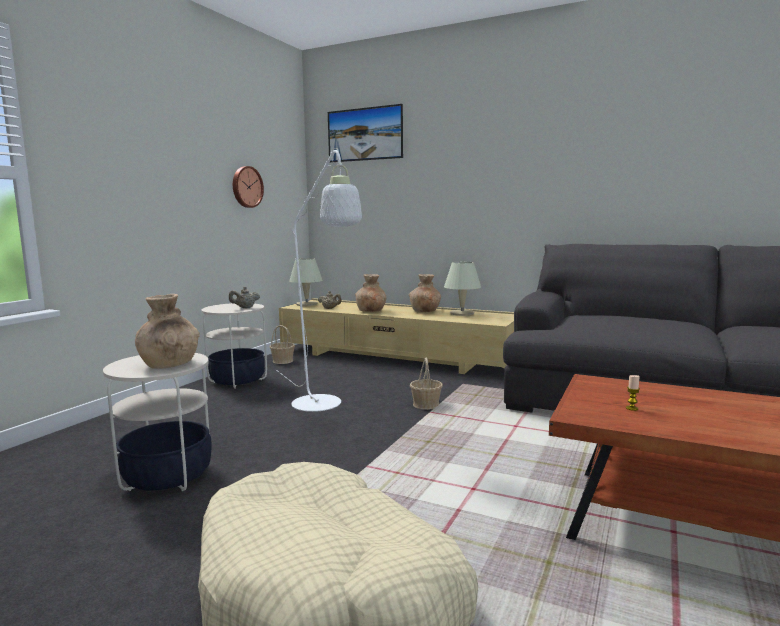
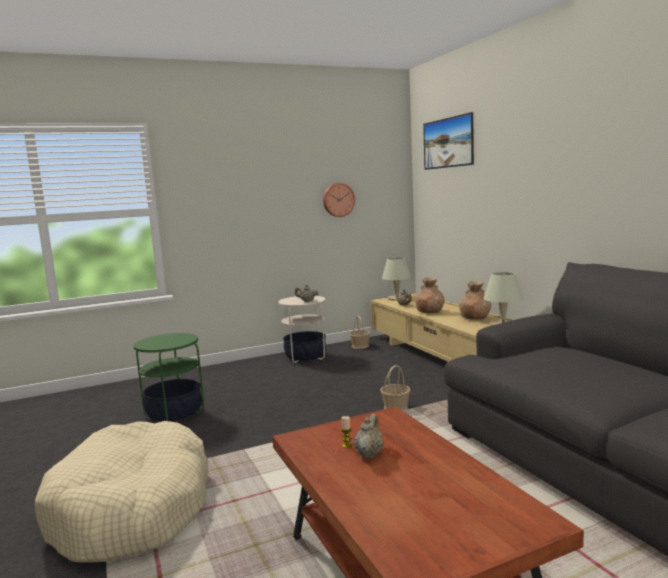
camera: 40 degrees right, 0 degrees up
beige side table [103,353,212,491] -> green side table [134,333,204,422]
brown vase [135,294,200,369] -> none
white floor lamp [275,148,362,412] -> none
none -> beige teapot [354,413,384,459]

